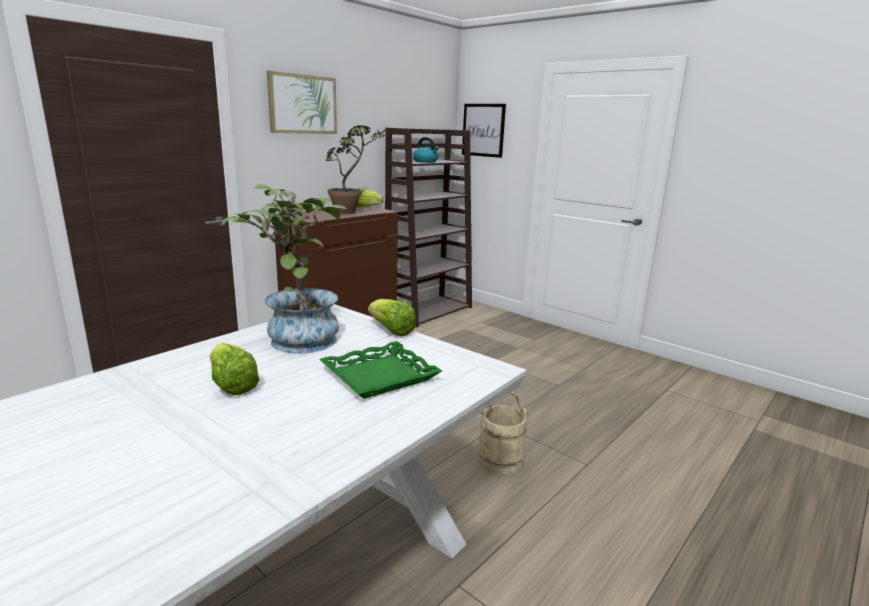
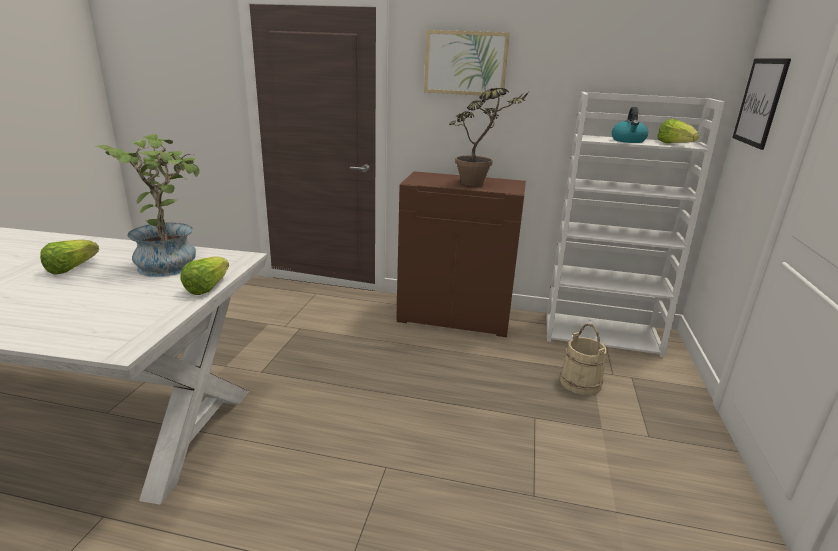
camera: 60 degrees right, 5 degrees up
green tray [319,341,442,399] -> none
lettuce [357,188,384,207] -> lettuce moved to [657,119,699,143]
brown bookcase [385,128,472,327] -> white bookcase [546,92,725,358]
beige bucket [477,392,530,474] -> beige bucket moved to [560,324,607,395]

